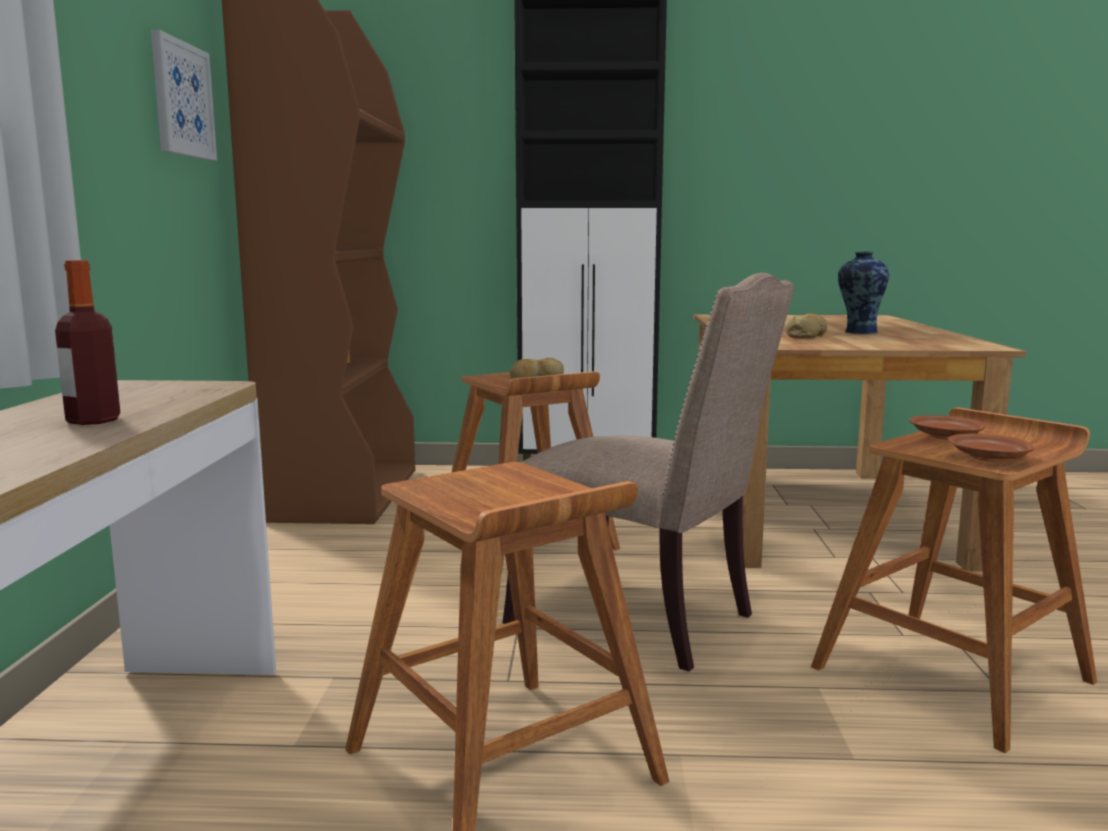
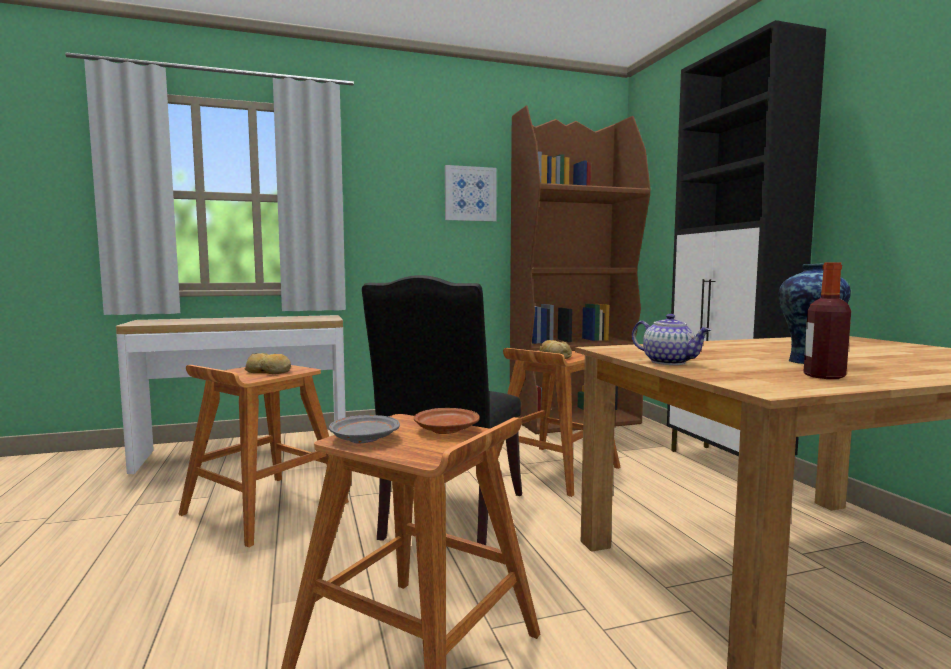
camera: 70 degrees right, 5 degrees down
bottle [55,260,121,425] -> bottle moved to [803,262,851,379]
beige chair [502,273,794,672] -> black chair [362,275,522,545]
bread [786,313,827,338] -> bread moved to [244,353,291,374]
brown plate [948,433,1034,462] -> grey plate [329,415,400,444]
none -> teapot [632,314,711,365]

